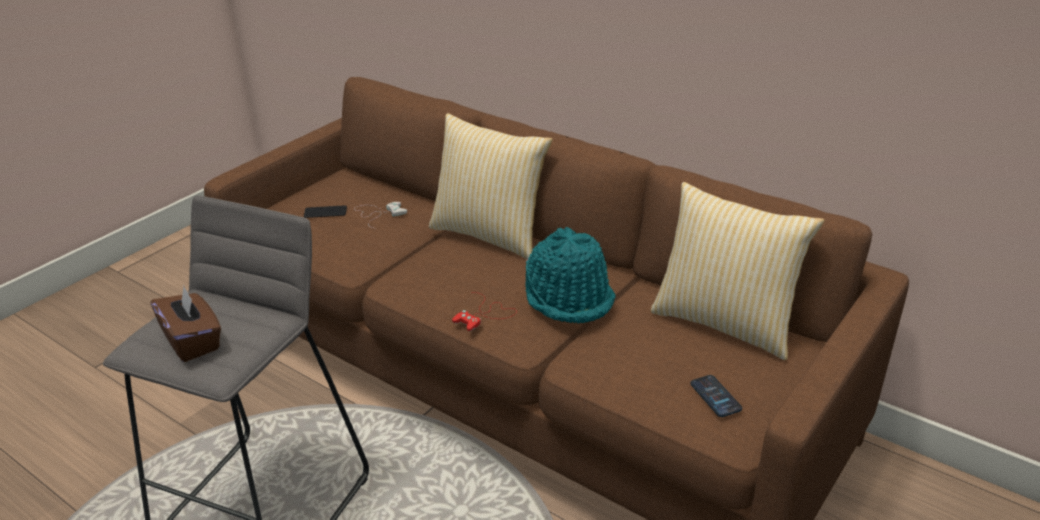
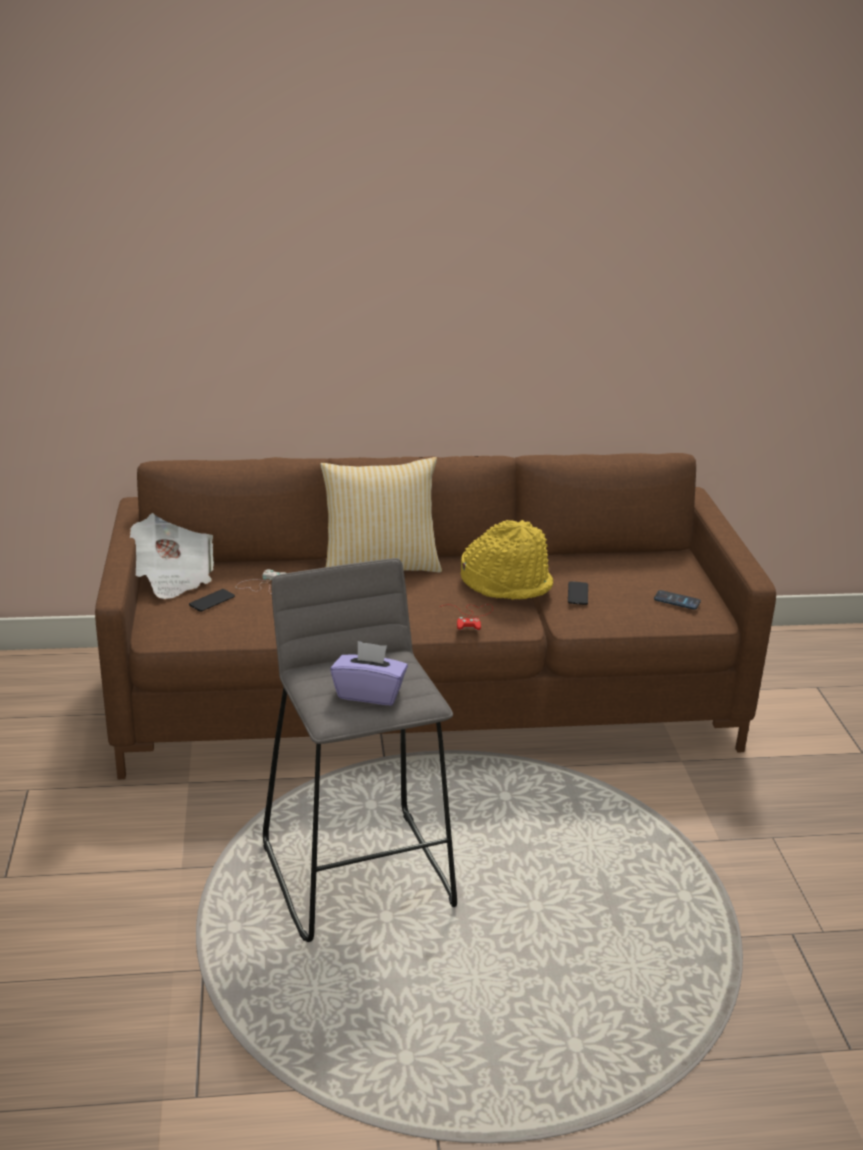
camera: 45 degrees left, 5 degrees down
brown tissue box [151,286,221,362] -> purple tissue box [330,641,408,705]
turquoise hat [526,227,616,323] -> yellow hat [461,520,553,600]
pillow [651,182,825,360] -> none
none -> newspaper [129,513,214,599]
none -> phone [568,581,588,605]

